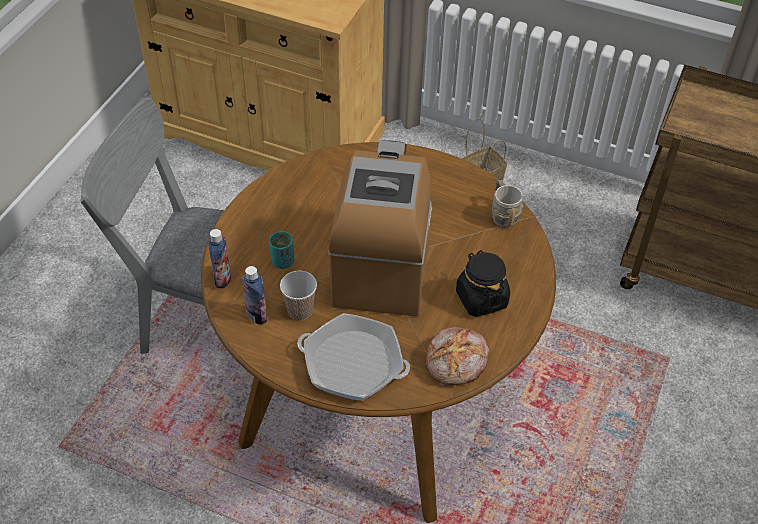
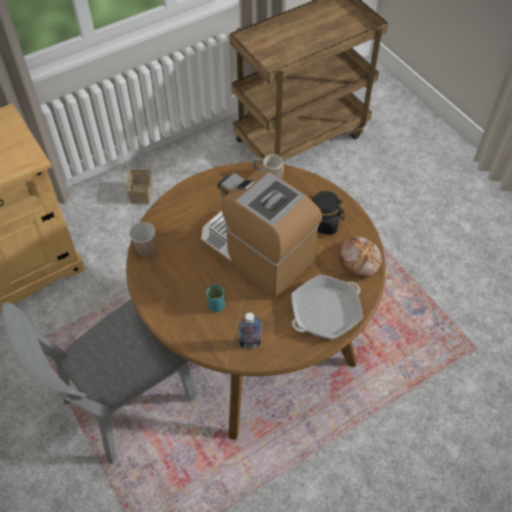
camera: 55 degrees left, 5 degrees up
bottle [208,229,231,288] -> none
cup [280,271,317,320] -> cup moved to [129,222,155,256]

